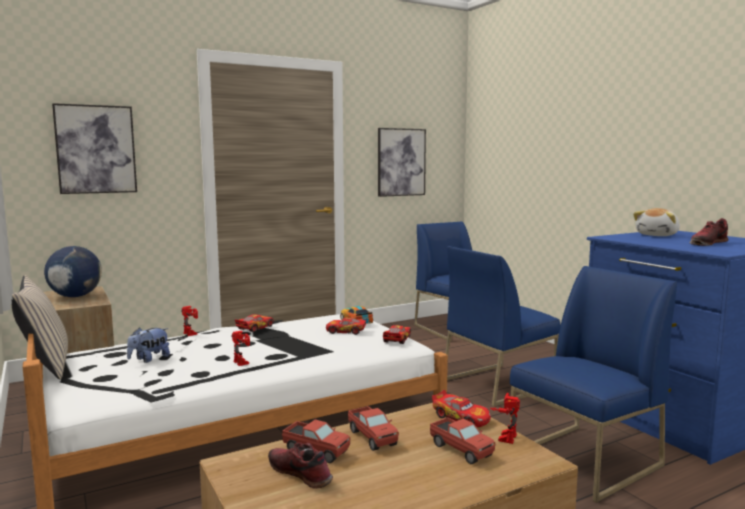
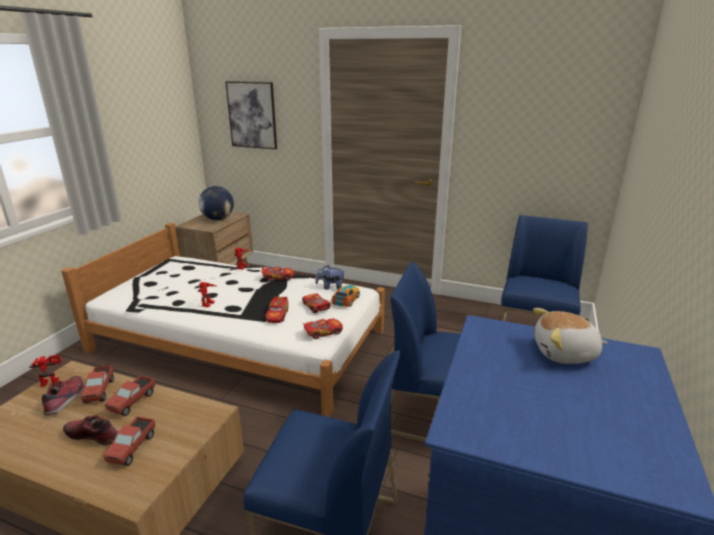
camera: 50 degrees right, 15 degrees up
beige pillow [12,275,68,380] -> none
plush toy [127,328,170,363] -> plush toy moved to [315,265,344,290]
picture [378,128,426,197] -> none
toy car [432,390,491,427] -> toy car moved to [266,296,288,323]
toy robot [490,393,520,444] -> toy robot moved to [29,355,61,387]
shoe [689,218,728,246] -> shoe moved to [63,415,119,446]

